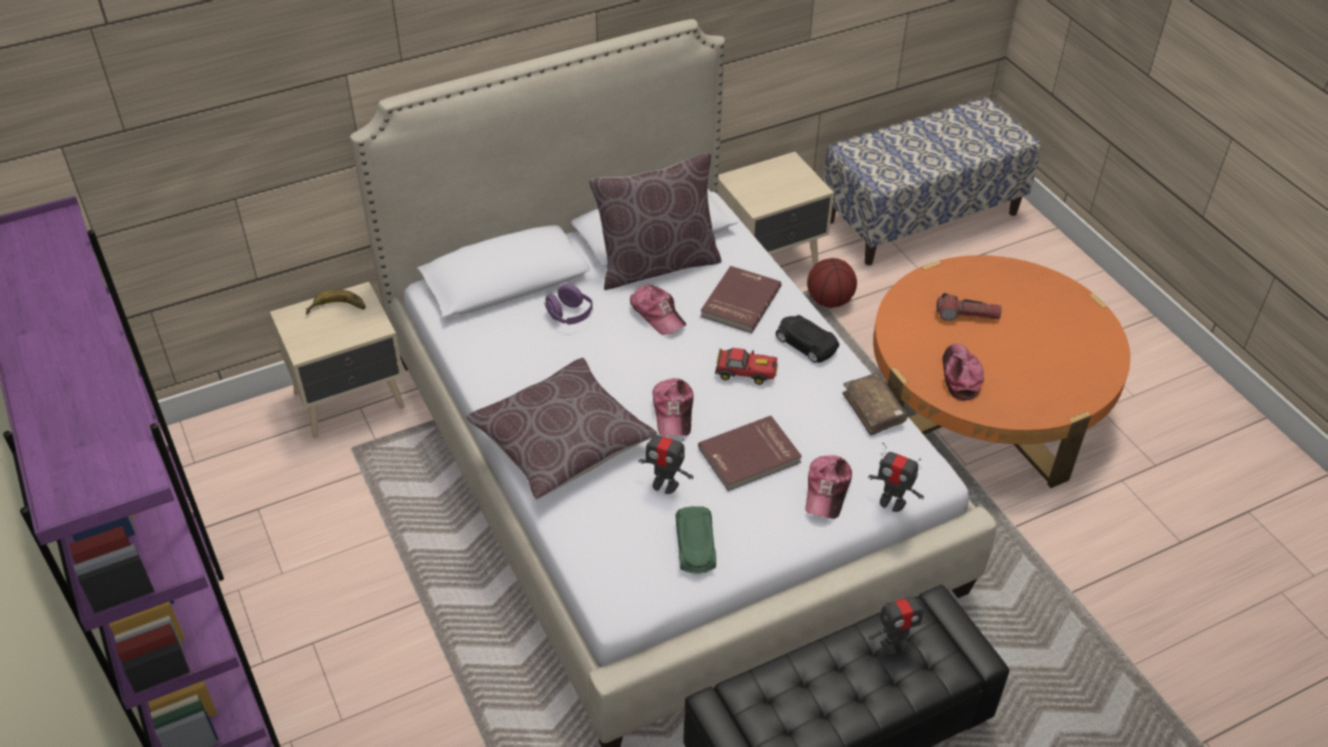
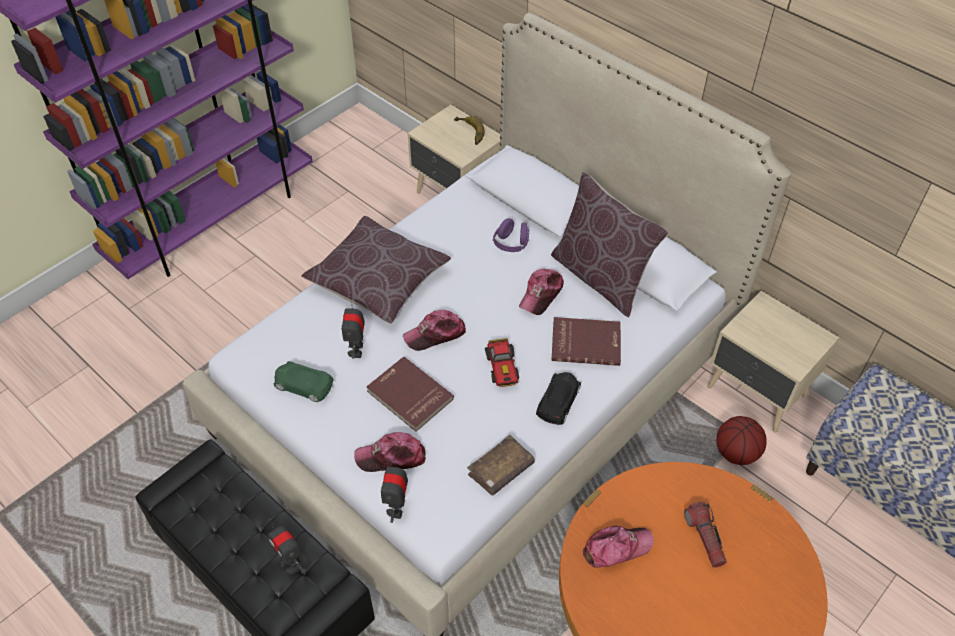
camera: 70 degrees right, 5 degrees up
green toy car [675,506,716,574] -> green toy car turned 45 degrees clockwise [274,361,334,402]

